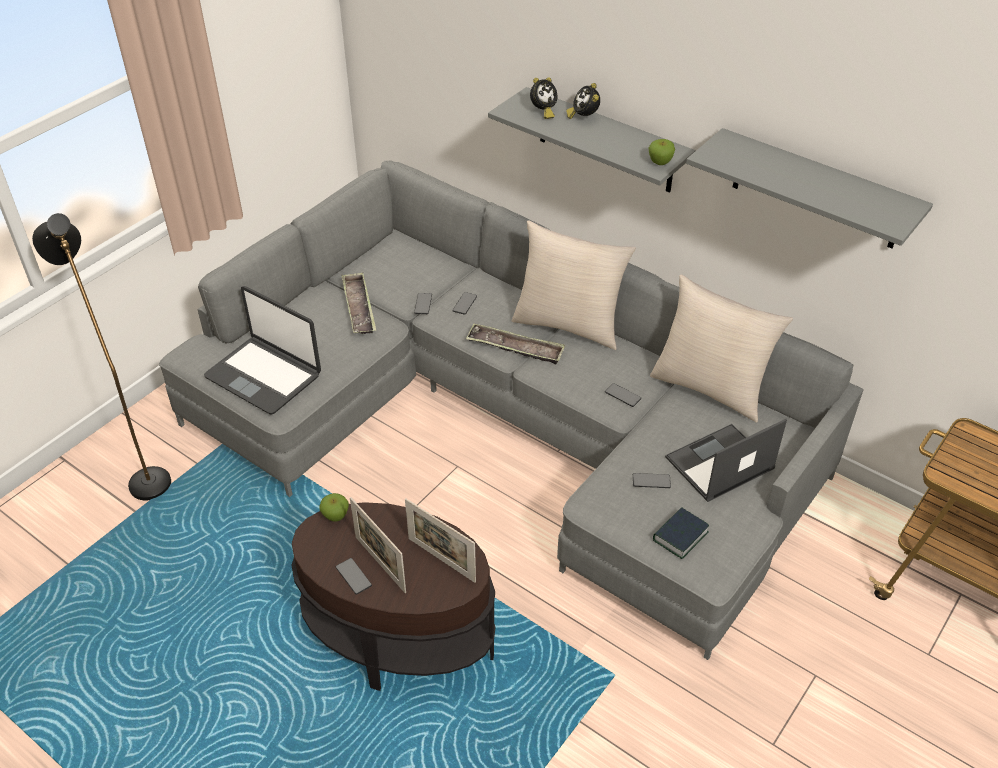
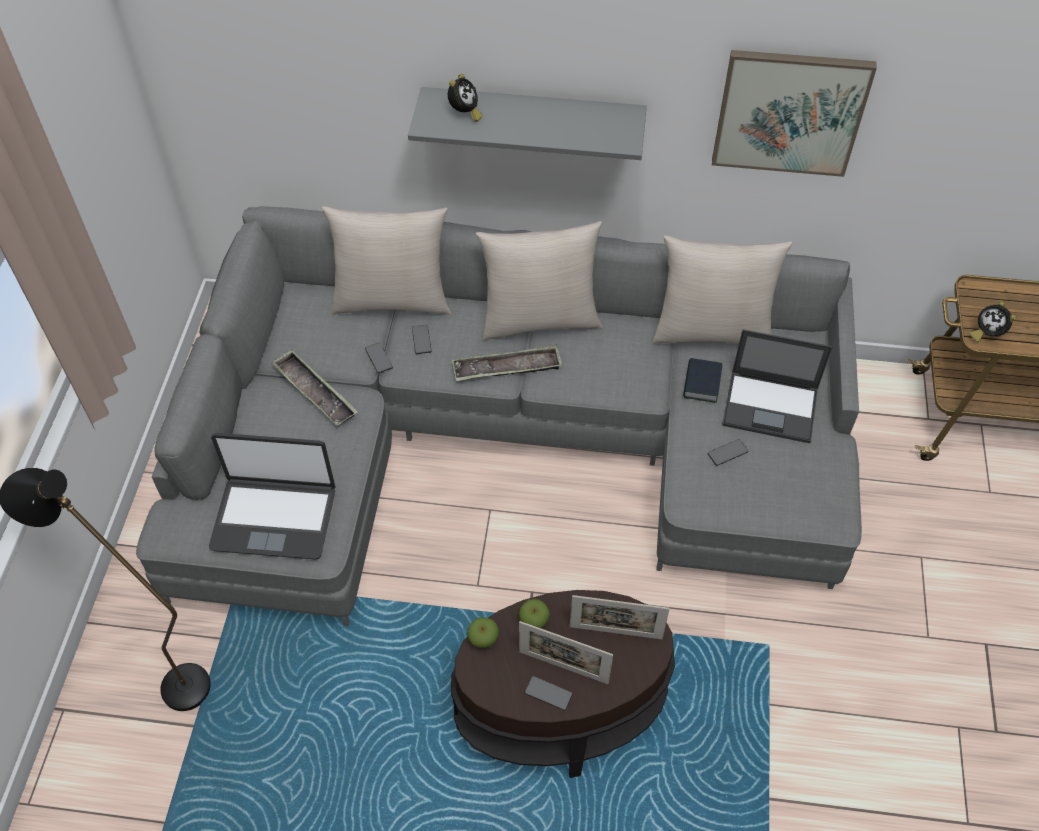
camera: 30 degrees left, 10 degrees up
alarm clock [566,83,600,119] -> alarm clock moved to [970,301,1017,342]
phone [605,383,641,407] -> none
apple [649,139,675,165] -> apple moved to [519,599,550,628]
book [653,507,709,559] -> book moved to [683,358,722,403]
laptop [665,419,787,502] -> laptop turned 105 degrees counterclockwise [722,330,832,443]
grey shelf [686,128,933,249] -> picture [712,50,877,177]
none -> beige pillow [322,206,451,315]

